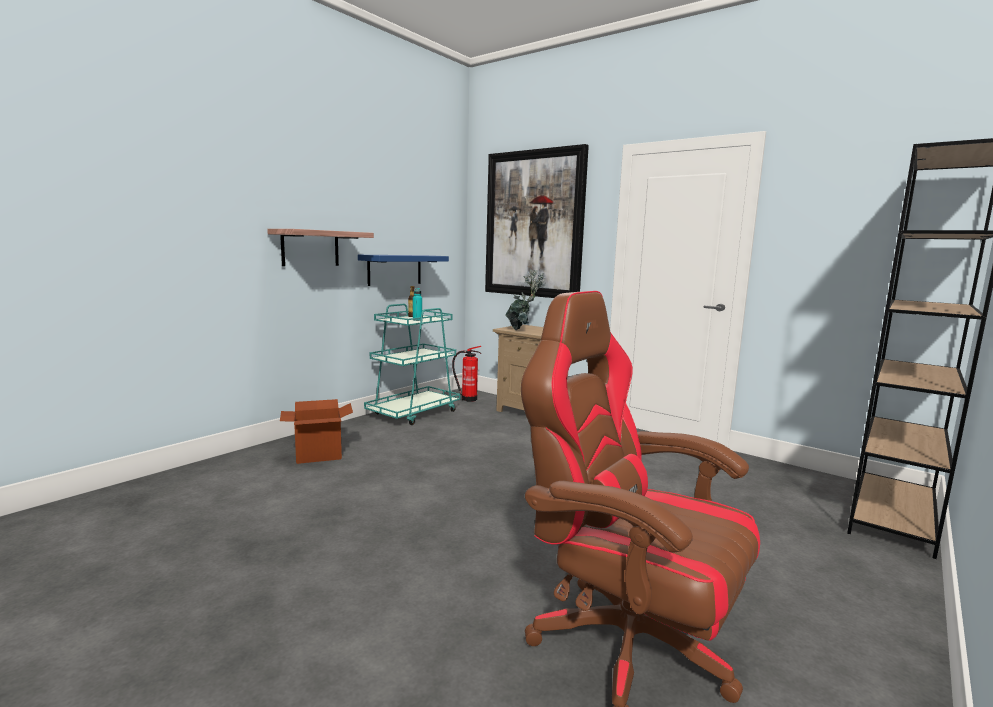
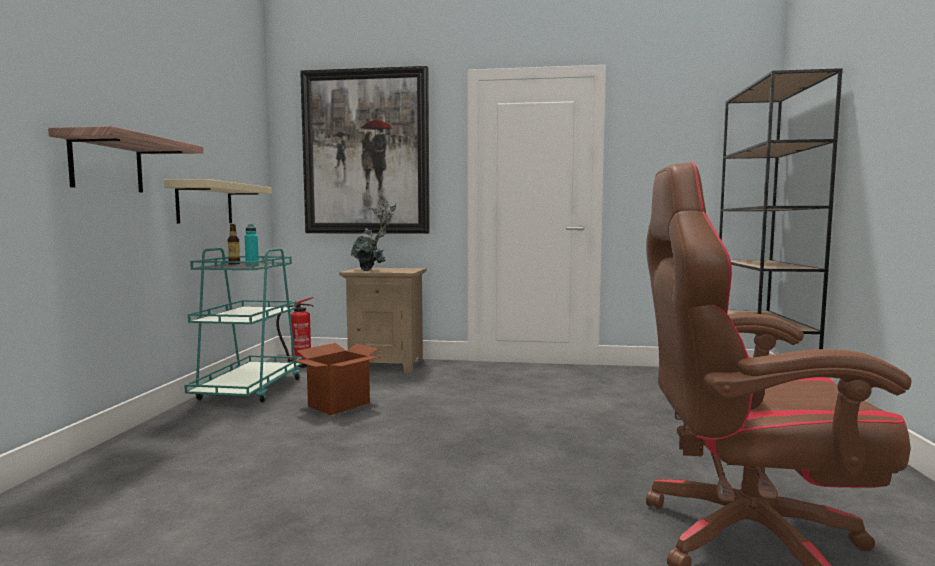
camera: 30 degrees left, 5 degrees down
cardboard box [280,399,353,464] -> cardboard box moved to [294,343,380,415]
blue shelf [358,255,449,286] -> beige shelf [164,179,272,223]

